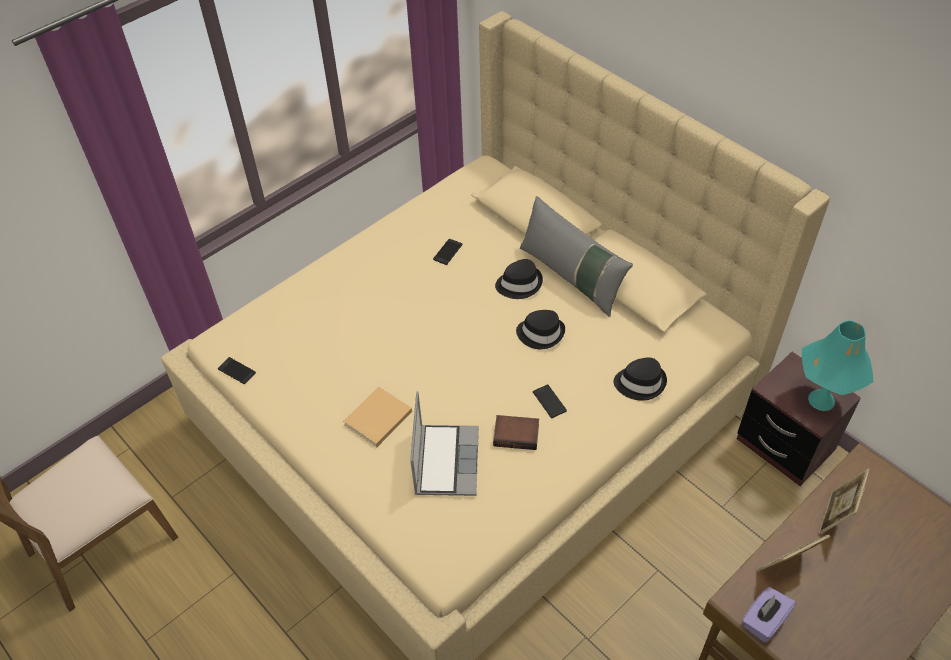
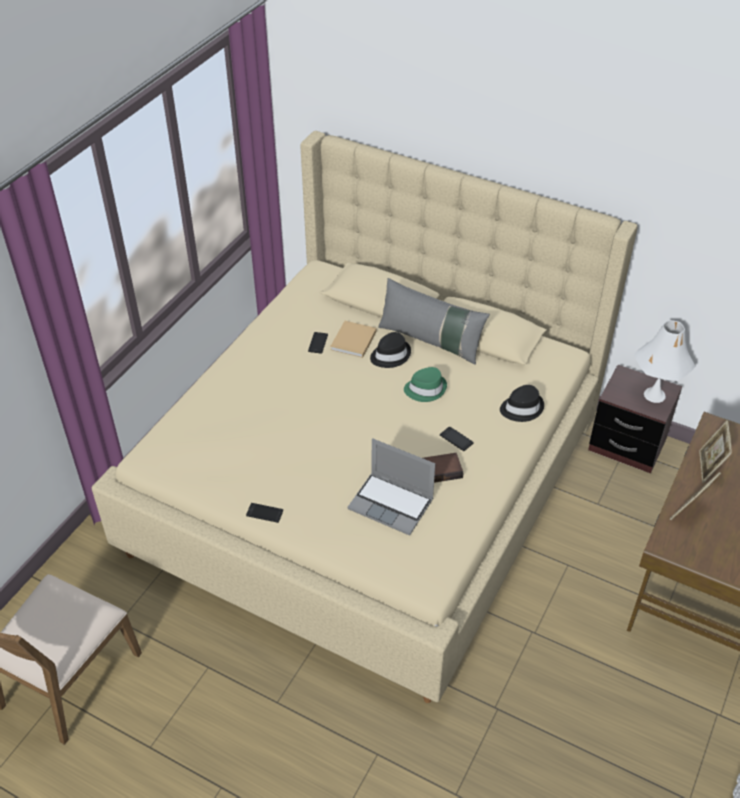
camera: 20 degrees left, 5 degrees down
phone [218,357,256,384] -> phone moved to [246,503,283,523]
beige book [343,387,412,447] -> beige book moved to [330,321,377,358]
laptop [410,391,479,496] -> laptop turned 135 degrees clockwise [347,438,435,536]
black hat [516,310,565,349] -> green hat [404,367,447,402]
purple tissue box [742,587,796,643] -> none
turquoise table lamp [802,320,873,411] -> white table lamp [634,320,696,403]

